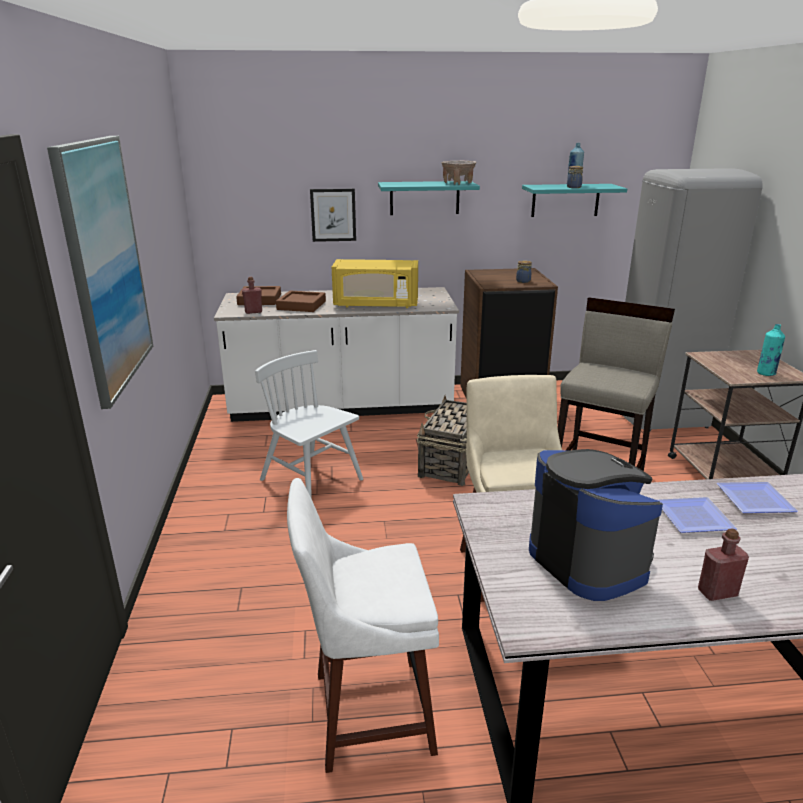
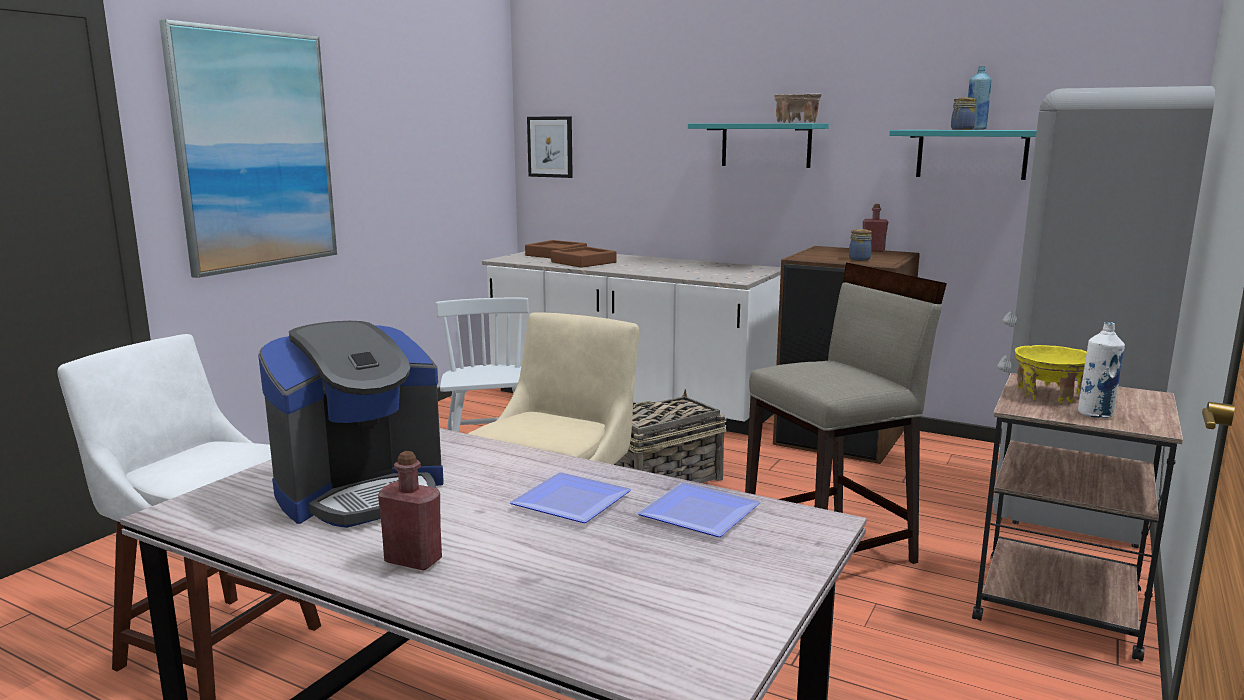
camera: 35 degrees right, 10 degrees down
red bottle [242,277,262,314] -> red bottle moved to [863,204,889,252]
picture [310,189,356,242] -> picture moved to [527,116,573,178]
yellow microwave [332,259,418,308] -> none
coffee machine [529,449,663,601] -> coffee machine turned 45 degrees clockwise [258,321,444,528]
turquoise bottle [757,324,785,376] -> white bottle [1078,322,1125,418]
none -> yellow bowl [1015,345,1087,403]

